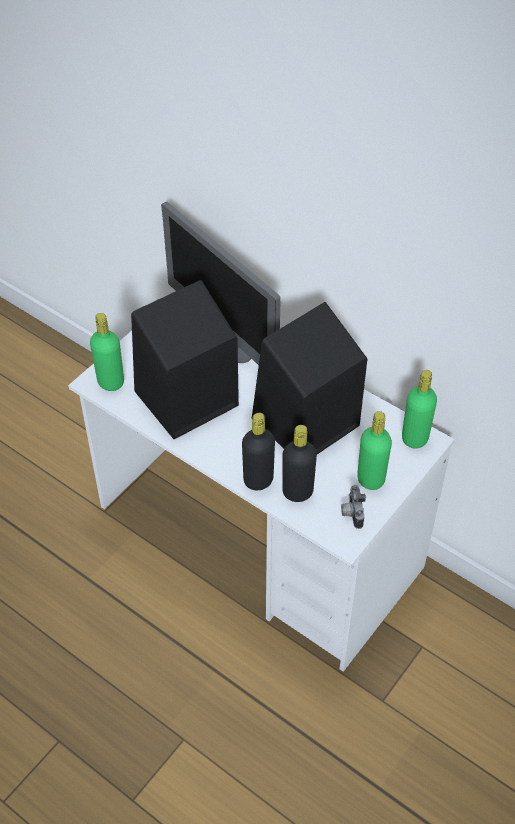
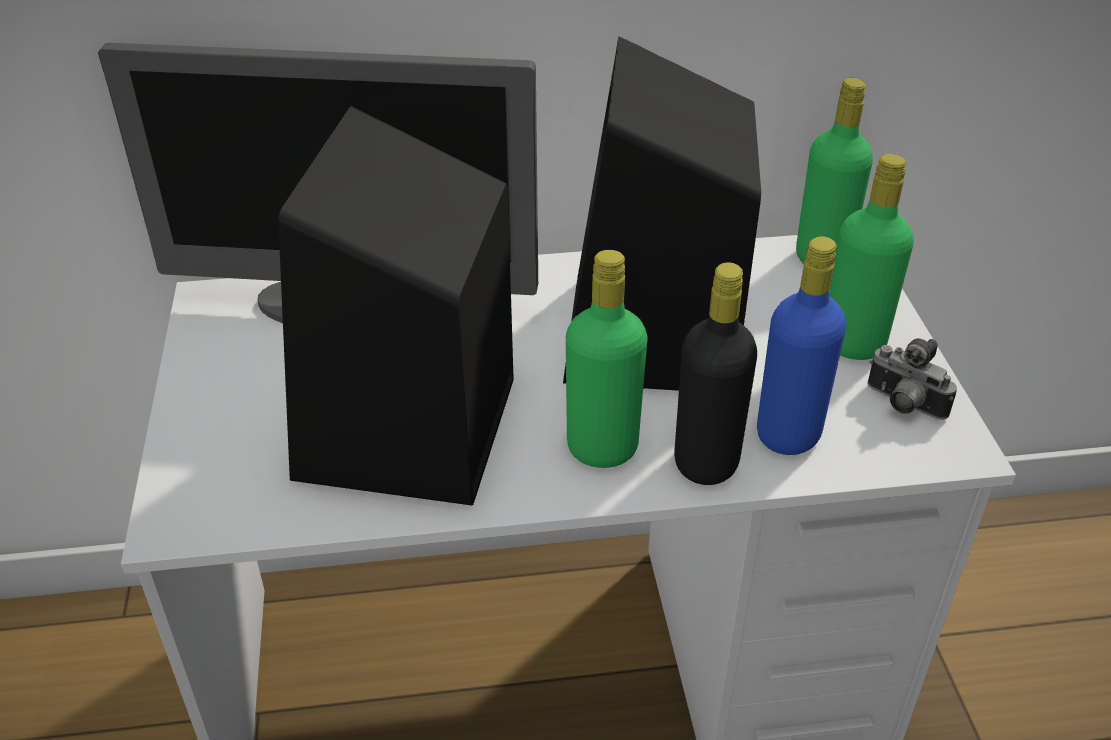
camera: 45 degrees left, 10 degrees down
green bottle [90,313,124,391] -> green bottle moved to [566,250,648,468]
black bottle [282,425,317,502] -> blue bottle [757,237,846,455]

